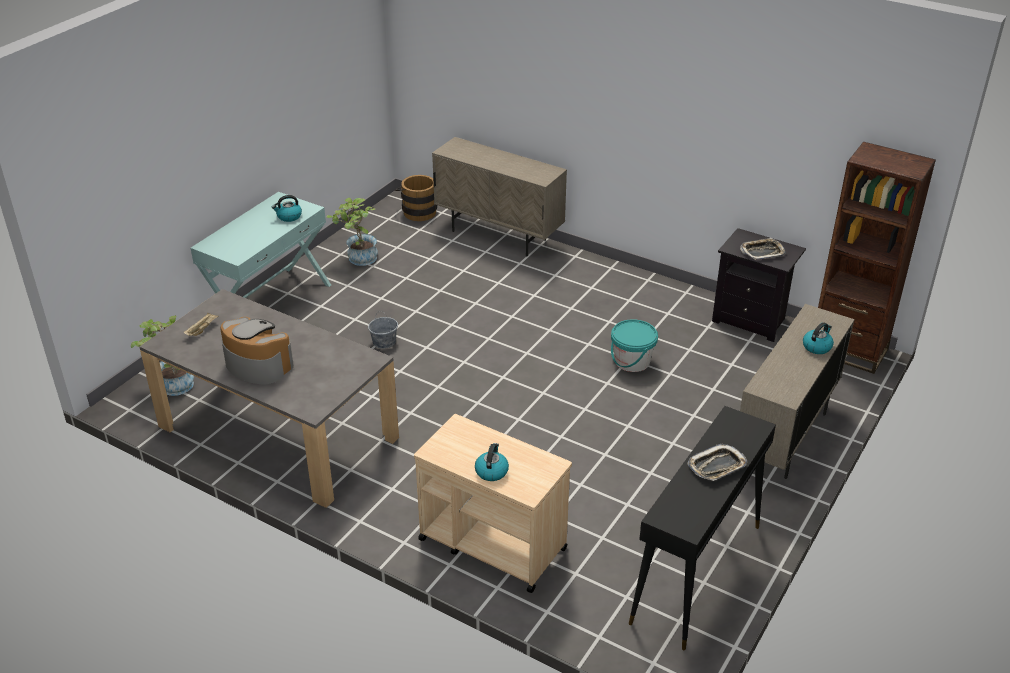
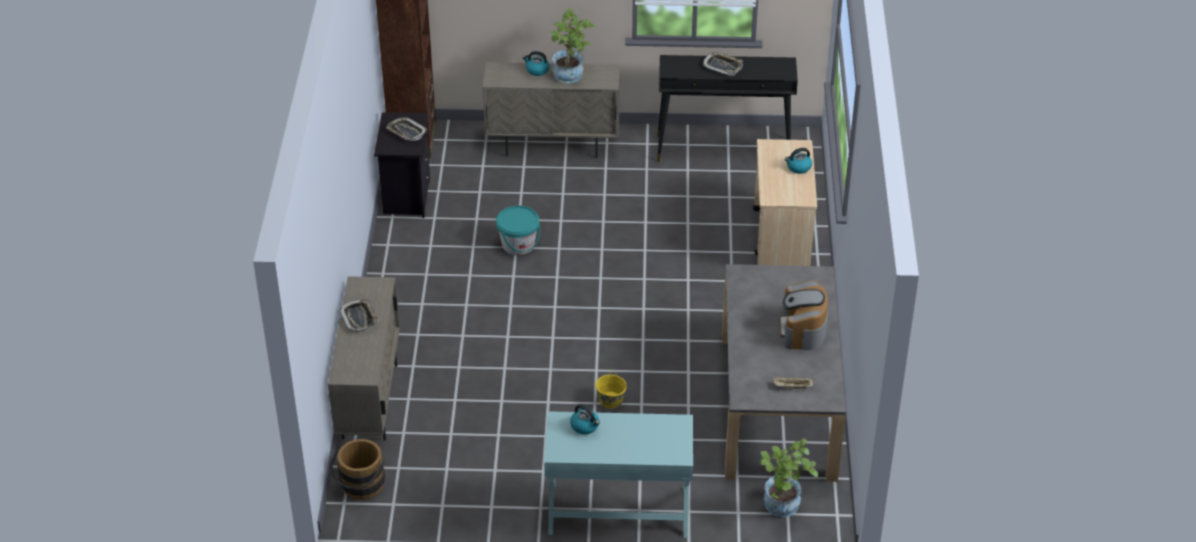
camera: 120 degrees left, 5 degrees up
potted plant [327,198,378,266] -> potted plant moved to [548,8,598,83]
grey bucket [368,311,398,349] -> yellow bucket [595,370,627,408]
none -> tray [339,299,379,333]

